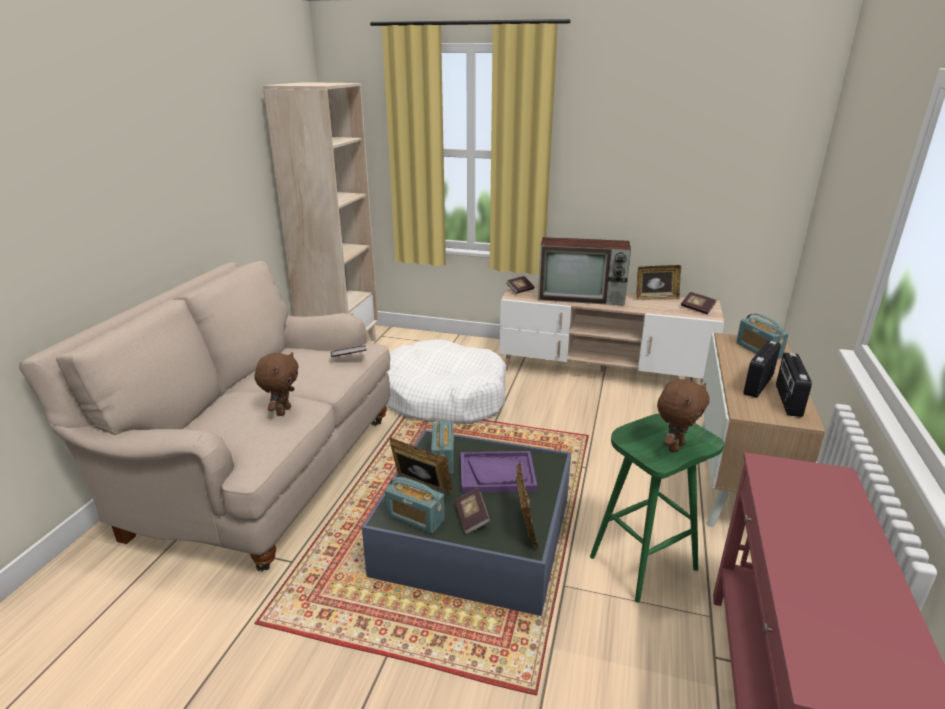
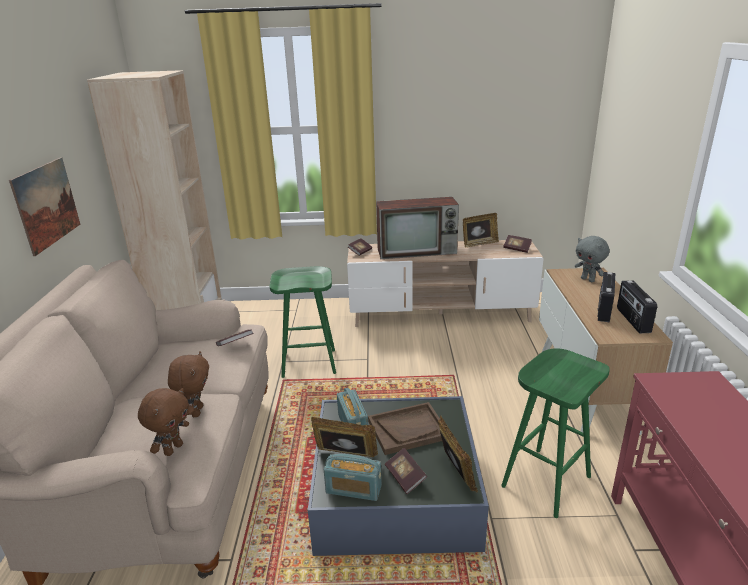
camera: 15 degrees left, 0 degrees up
white dog bed [386,339,506,424] -> green stool [270,266,336,378]
purple tray [461,451,537,493] -> brown tray [368,402,442,455]
brown plush toy [657,379,709,452] -> brown plush toy moved to [138,388,189,456]
radio [736,314,789,359] -> grey plush toy [575,236,609,282]
none -> picture [9,157,80,256]

